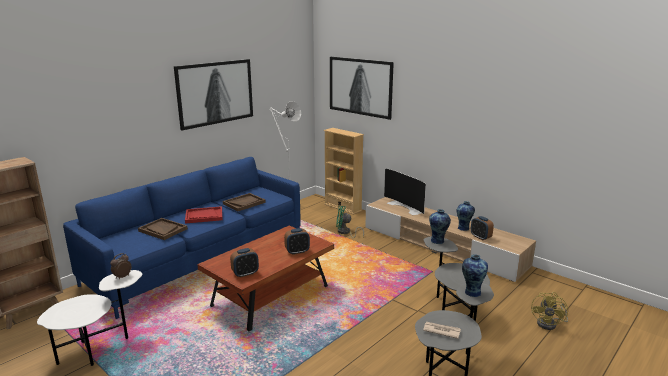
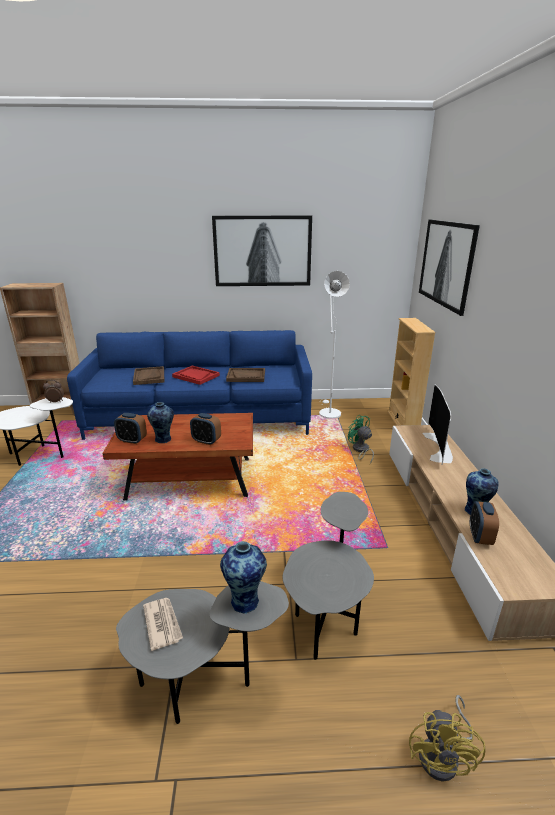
camera: 45 degrees right, 5 degrees up
vase [429,209,451,244] -> vase moved to [147,402,174,443]
yellow fan [531,292,568,330] -> yellow fan turned 60 degrees counterclockwise [409,695,486,782]

